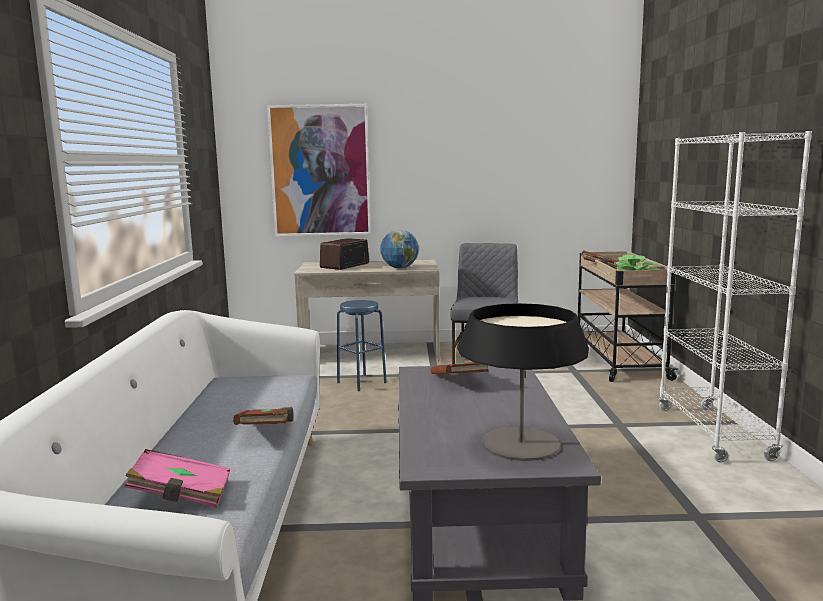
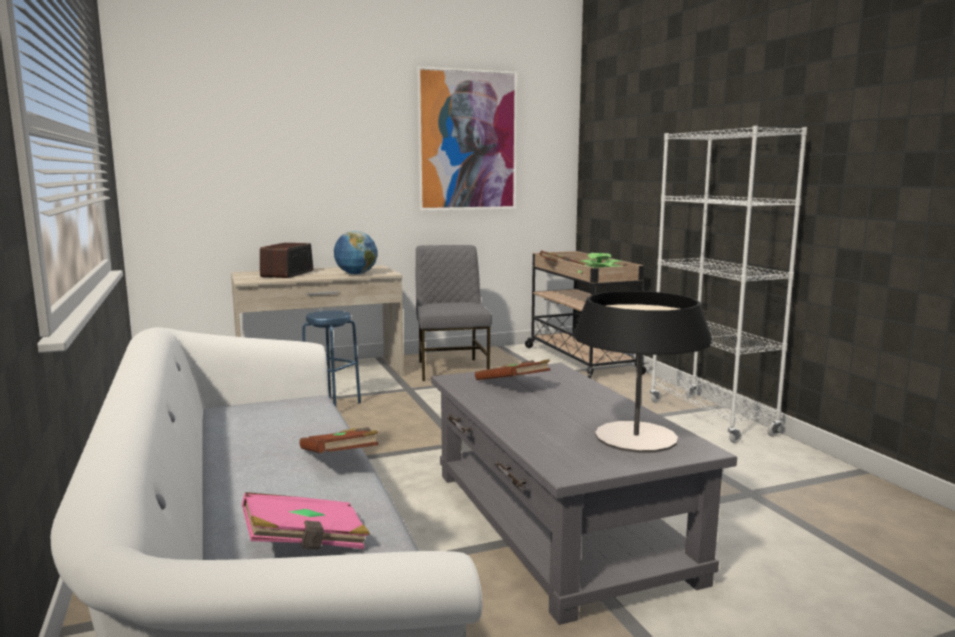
camera: 20 degrees left, 0 degrees up
picture [267,104,371,236] -> picture moved to [417,66,517,211]

